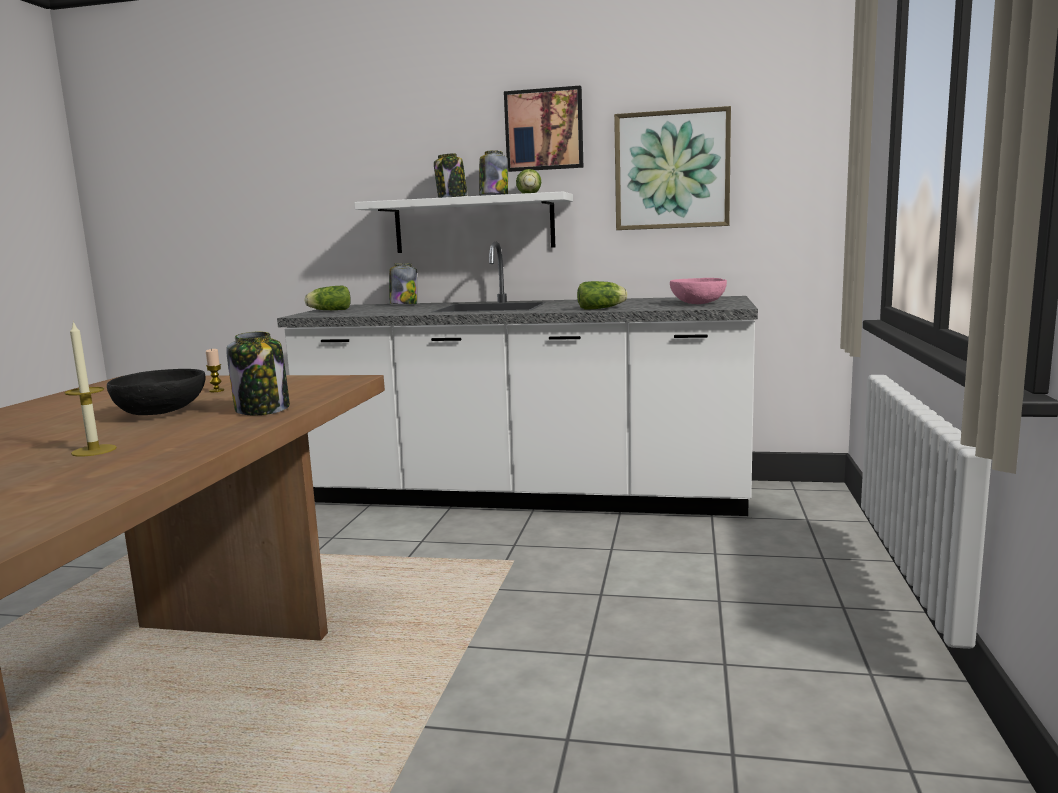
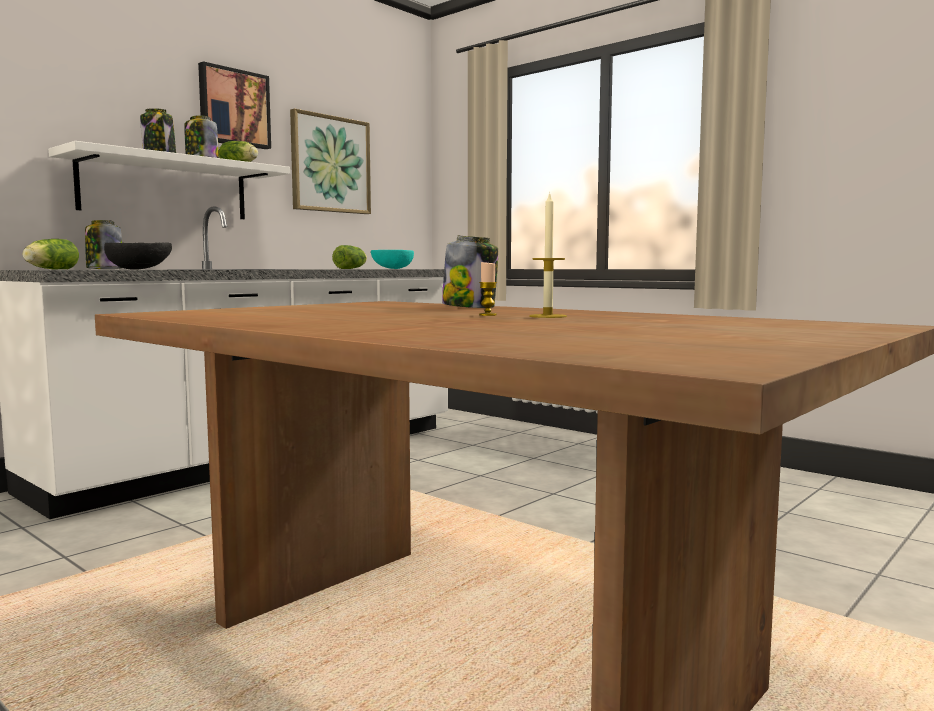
camera: 60 degrees left, 5 degrees down
black bowl [107,369,206,415] -> black bowl moved to [104,243,172,270]
candle [206,349,224,392] -> candle moved to [479,262,497,316]
pink bowl [670,278,727,304] -> turquoise bowl [371,250,414,269]

